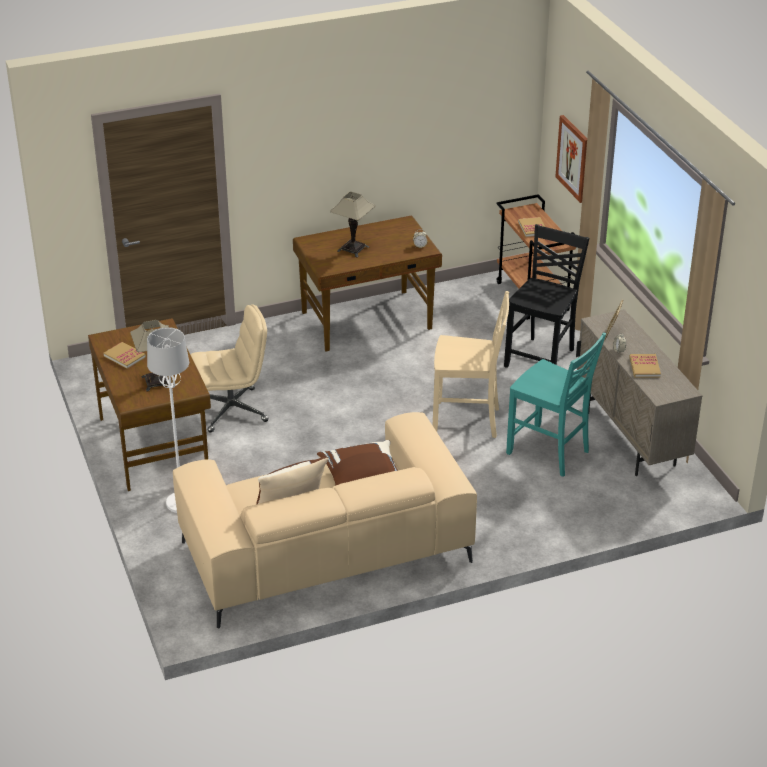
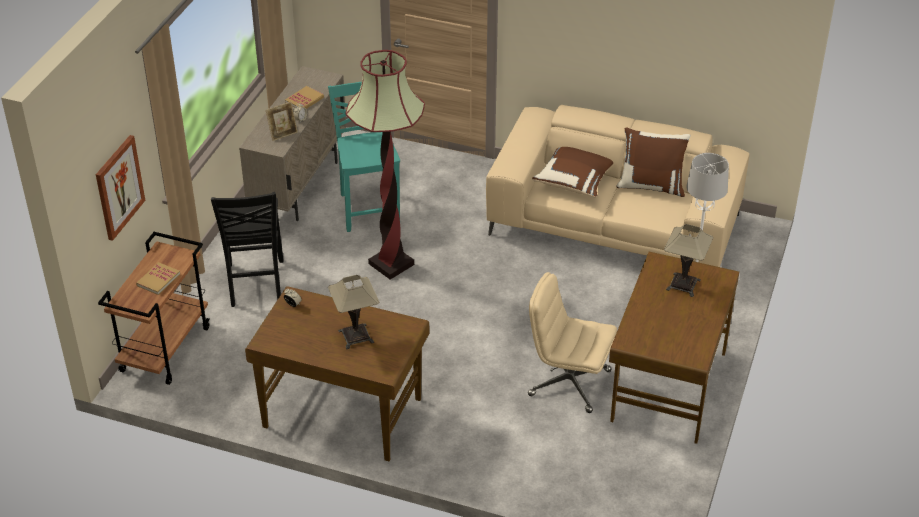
camera: 140 degrees left, 5 degrees up
book [104,342,146,369] -> none
beige chair [433,291,509,438] -> floor lamp [346,50,425,280]
black chair [504,224,590,368] -> black chair turned 75 degrees counterclockwise [211,192,284,307]

